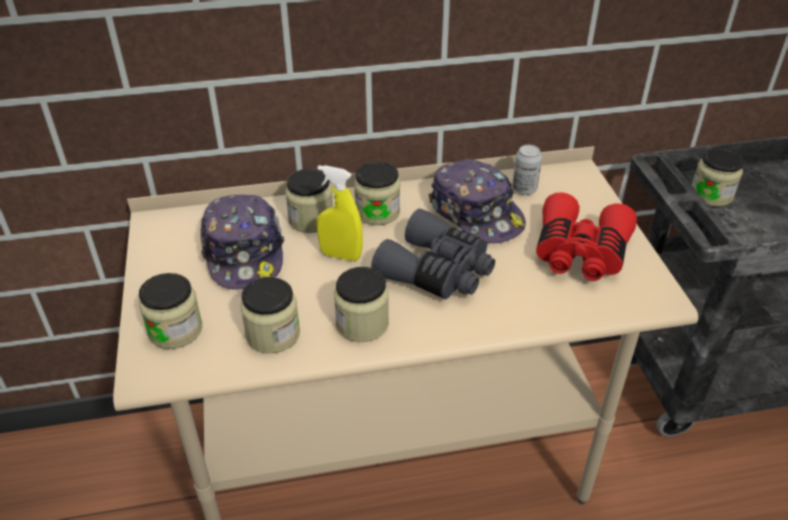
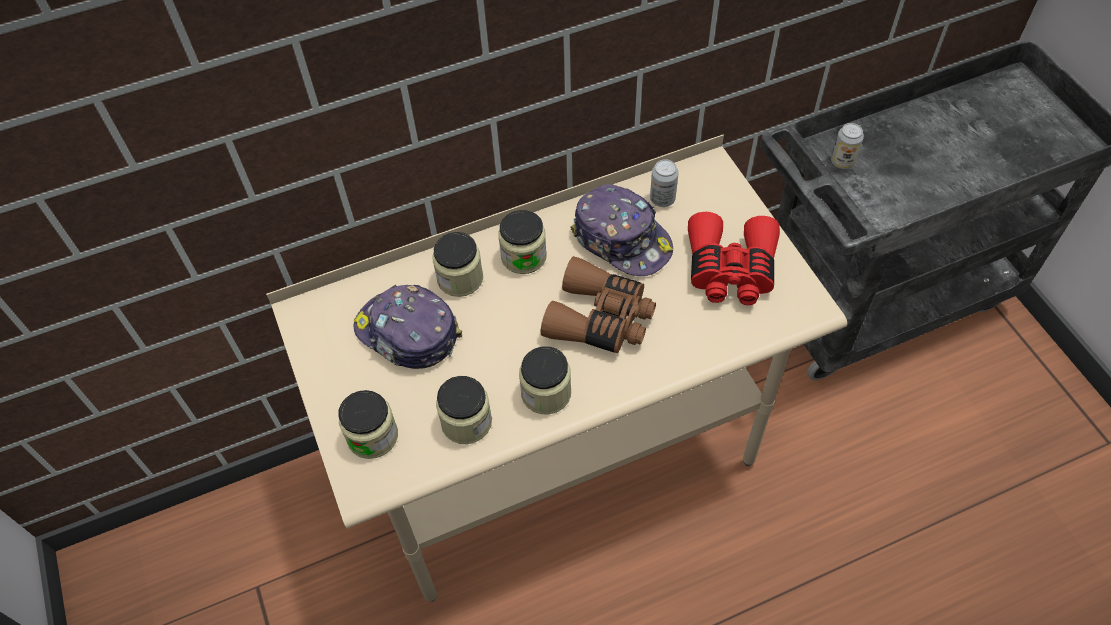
camera: 10 degrees left, 15 degrees up
cap [200,195,285,290] -> cap turned 150 degrees clockwise [354,285,462,369]
yellow spray bottle [316,165,363,261] -> none
grey binoculars [371,209,495,299] -> brown binoculars [541,256,656,353]
jar [692,148,744,207] -> can [831,123,864,169]

